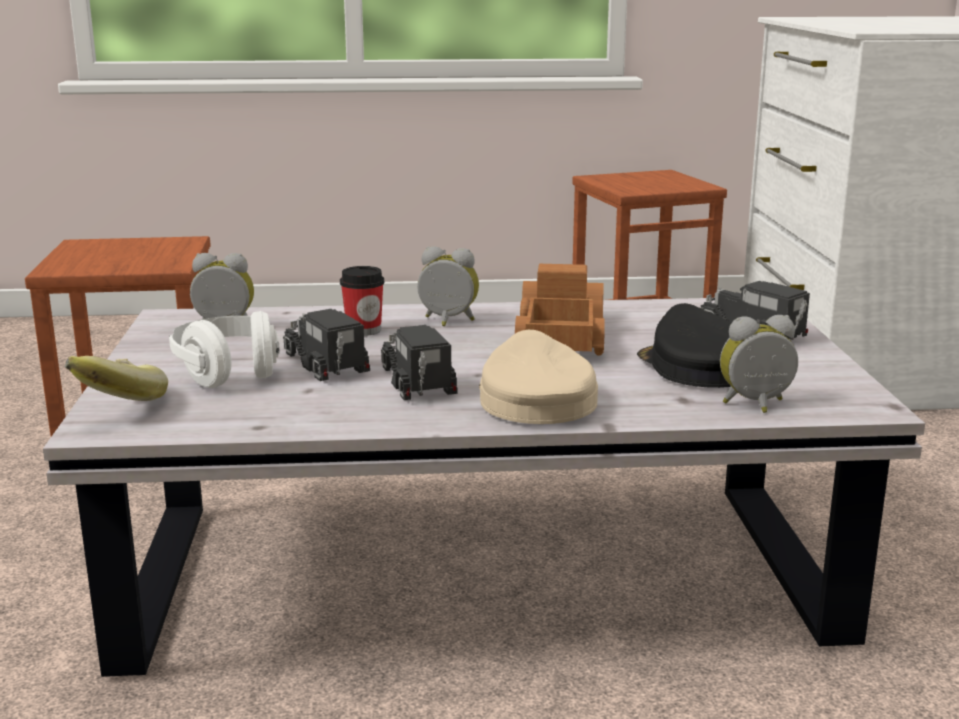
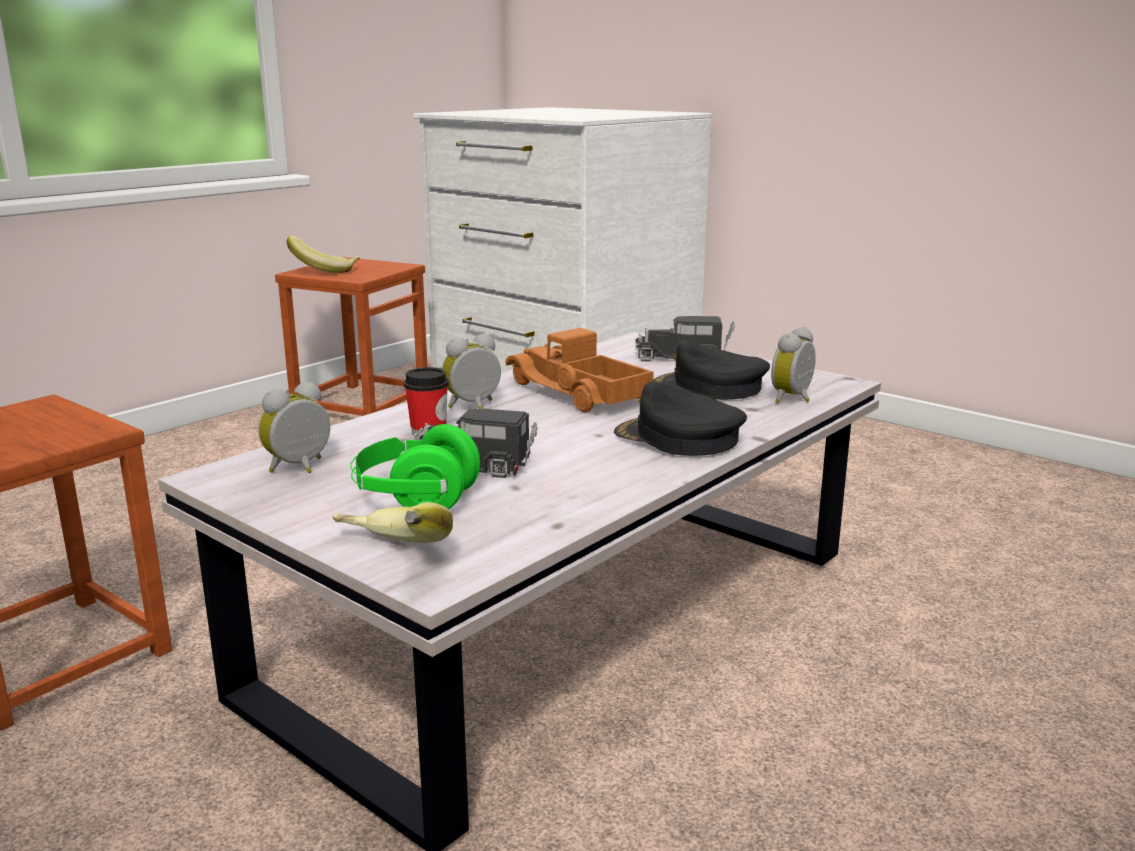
camera: 45 degrees left, 0 degrees up
white headphones [169,311,280,388] -> green headphones [350,424,481,509]
toy truck [381,325,458,400] -> none
beige cap [479,330,598,424] -> black cap [614,381,747,456]
none -> banana [287,235,360,273]

